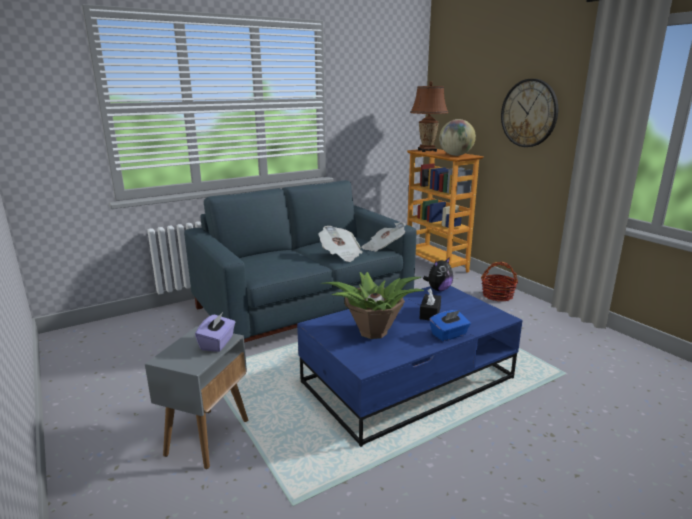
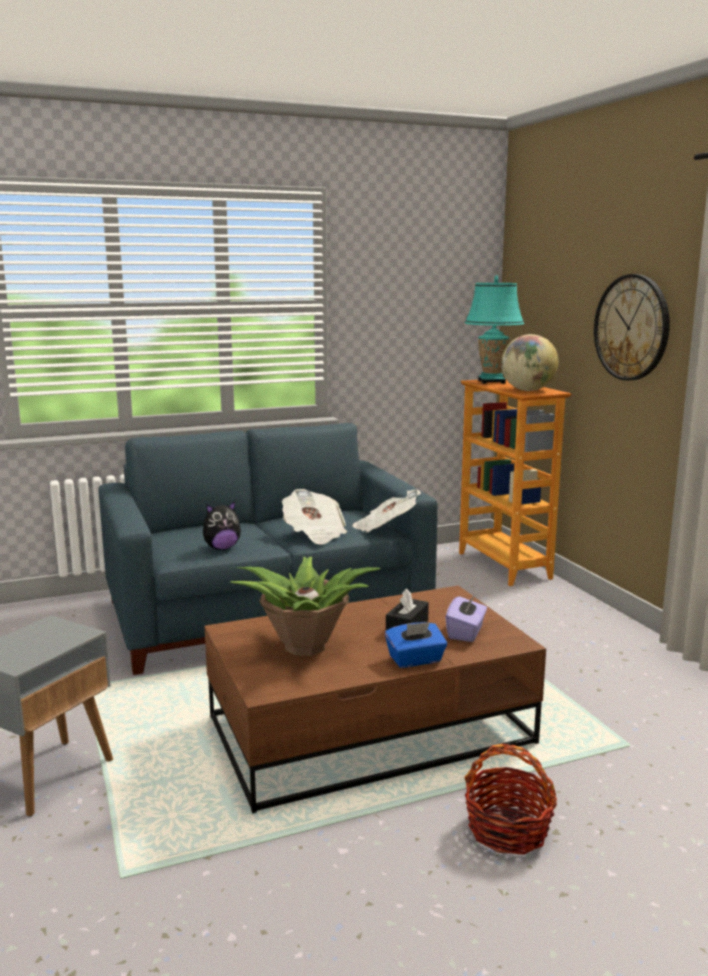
camera: 10 degrees right, 5 degrees down
purple tissue box [195,312,235,352] -> purple tissue box moved to [445,593,487,642]
blue coffee table [297,286,523,447] -> brown coffee table [204,586,546,813]
brown table lamp [410,81,448,152] -> turquoise table lamp [465,275,524,384]
plush toy [423,257,453,291] -> plush toy moved to [203,501,241,550]
basket [481,262,518,301] -> basket moved to [464,744,557,855]

